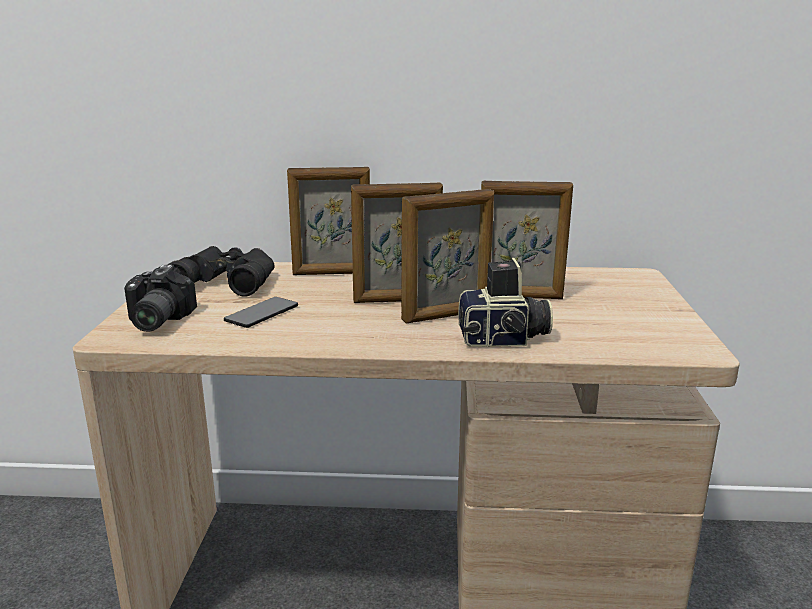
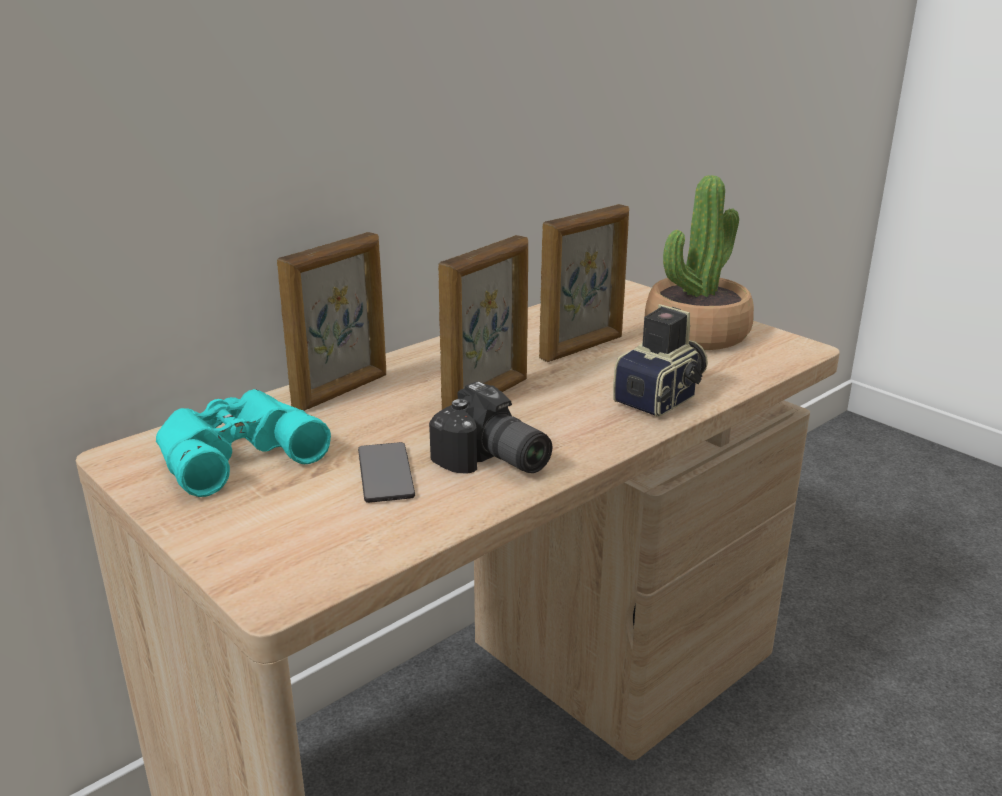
camera: 45 degrees left, 5 degrees up
camera [124,265,197,332] -> camera moved to [429,382,552,474]
black binoculars [168,246,275,297] -> turquoise binoculars [156,389,331,497]
picture frame [401,189,494,323] -> none
none -> potted plant [645,175,754,350]

